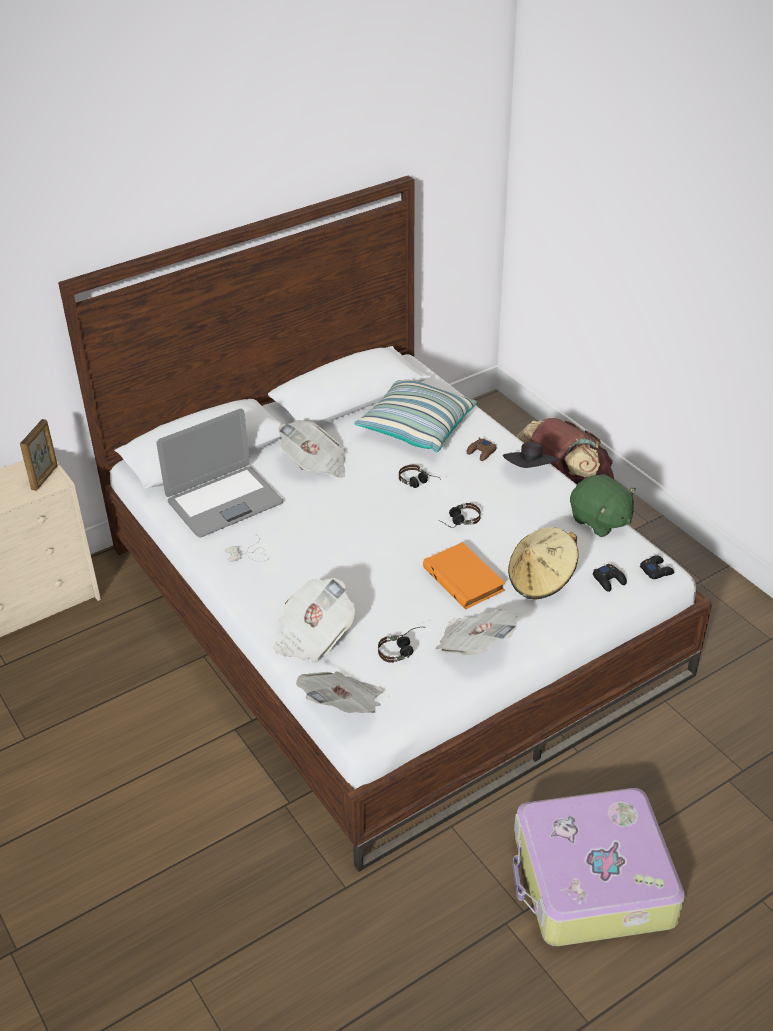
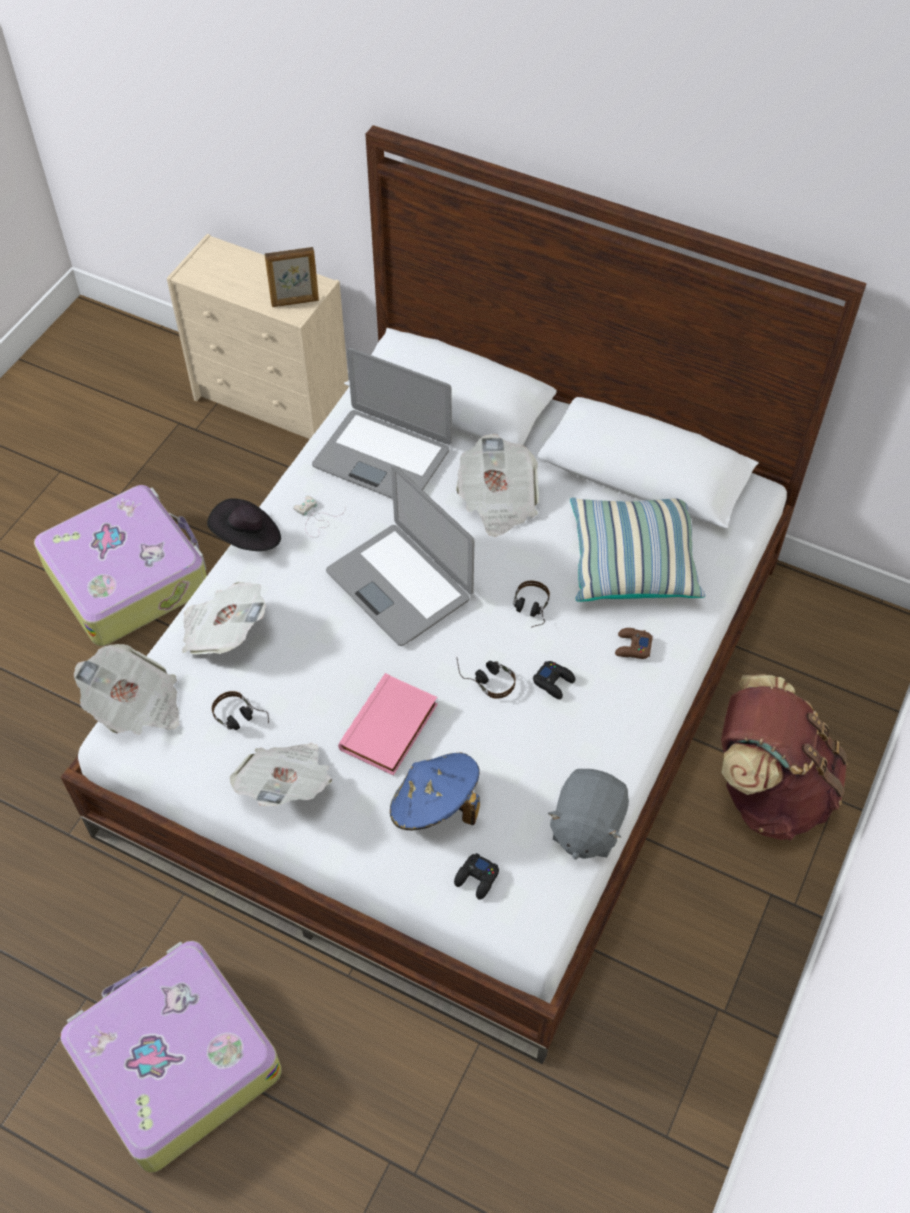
camera: 60 degrees right, 15 degrees up
orange book [423,542,505,610] -> pink book [338,673,438,776]
black hat [503,442,559,468] -> black hat moved to [207,498,281,551]
beige hat [508,527,579,599] -> blue hat [390,753,480,830]
green plush toy [570,474,636,537] -> grey plush toy [547,769,629,860]
black game controller [640,555,674,579] -> black game controller moved to [533,661,575,699]
none -> suitcase [34,485,207,646]
none -> laptop [326,465,474,646]

